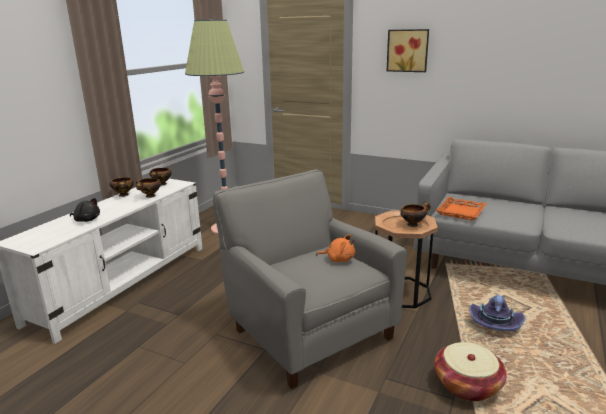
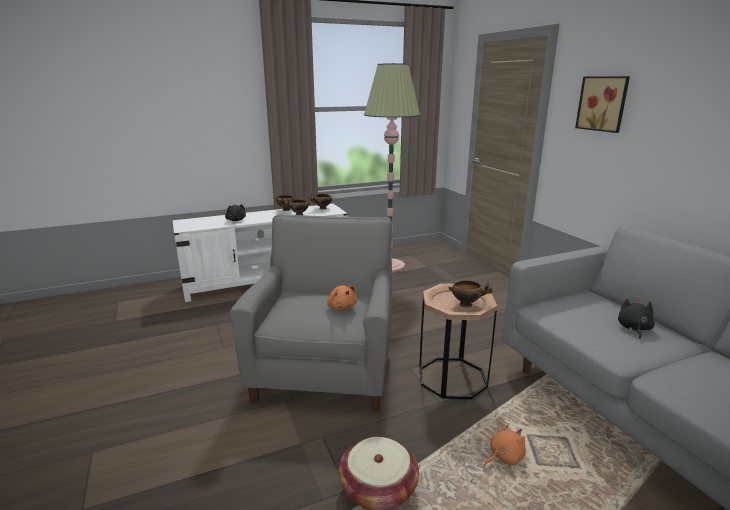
camera: 40 degrees right, 0 degrees up
orange tray [436,197,487,221] -> none
purple hat [469,295,525,331] -> orange plush toy [484,423,526,466]
none -> black plush toy [618,299,655,339]

